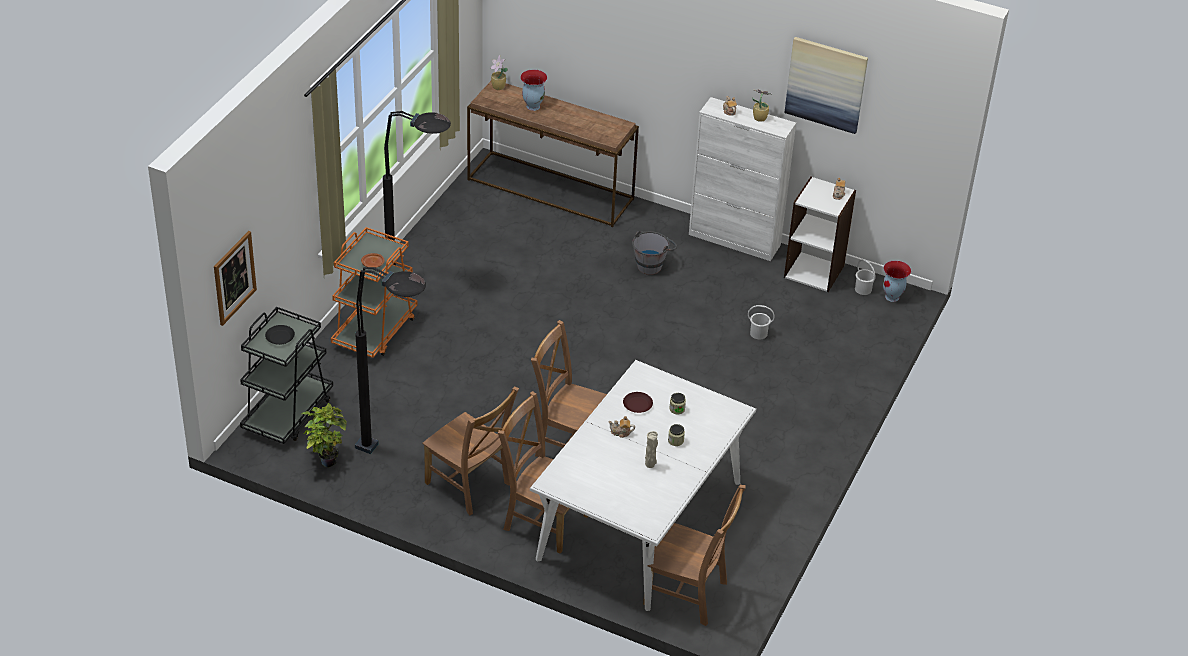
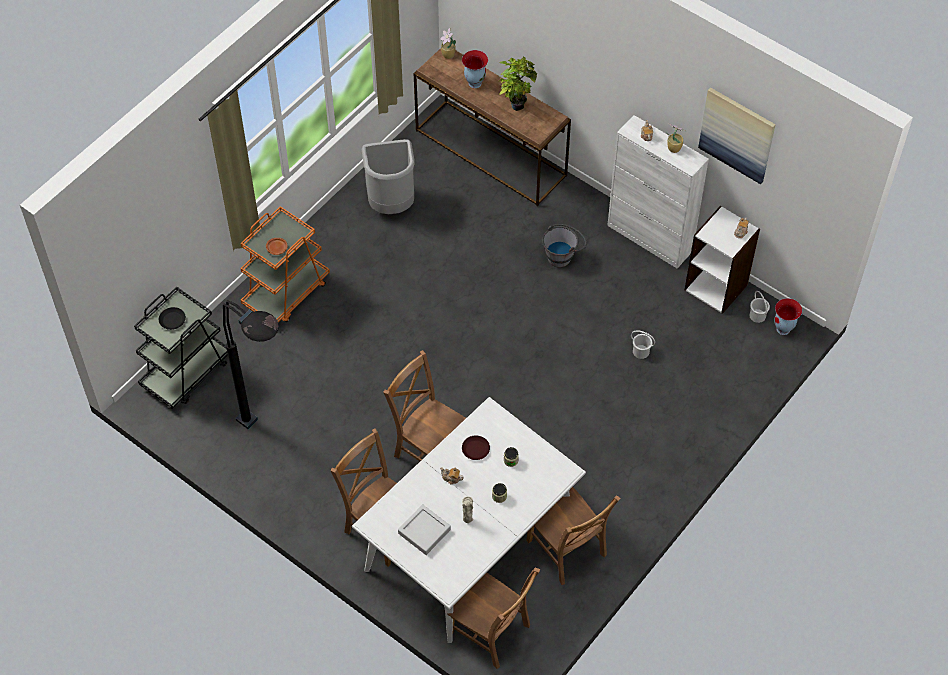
camera: 15 degrees right, 15 degrees up
picture [214,231,257,326] -> none
potted plant [302,403,347,468] -> potted plant moved to [498,56,537,111]
black floor lamp [383,111,451,265] -> none
brown chair [422,386,519,515] -> brown chair moved to [526,487,621,585]
none -> grey trash can [362,139,414,214]
none -> grey tray [398,504,451,555]

